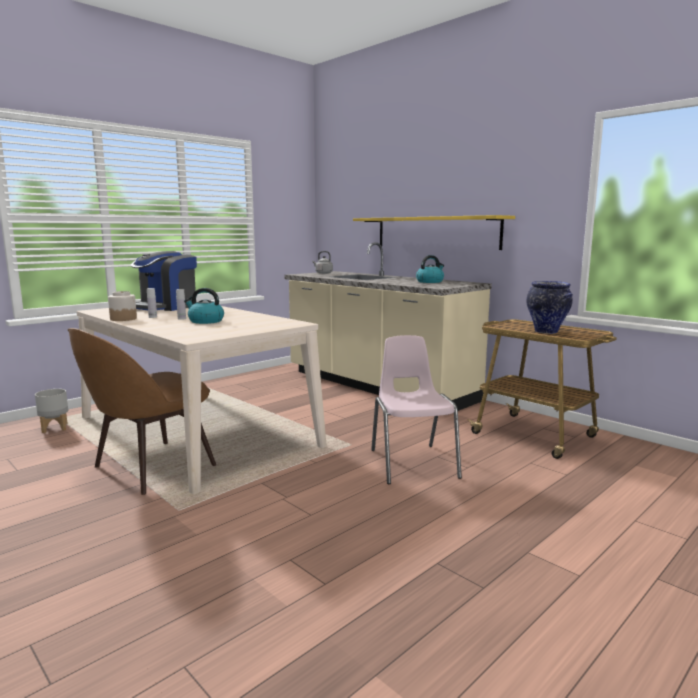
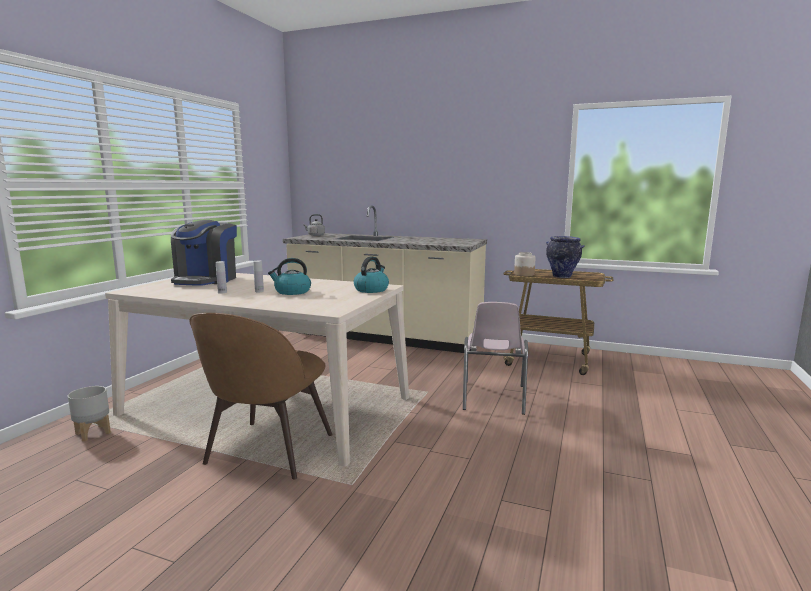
camera: 25 degrees left, 0 degrees up
jar [108,291,137,321] -> jar moved to [514,252,536,276]
yellow shelf [353,215,515,250] -> none
pink chair [371,335,462,484] -> pink chair turned 135 degrees counterclockwise [463,302,528,415]
kettle [416,255,444,283] -> kettle moved to [354,257,389,293]

